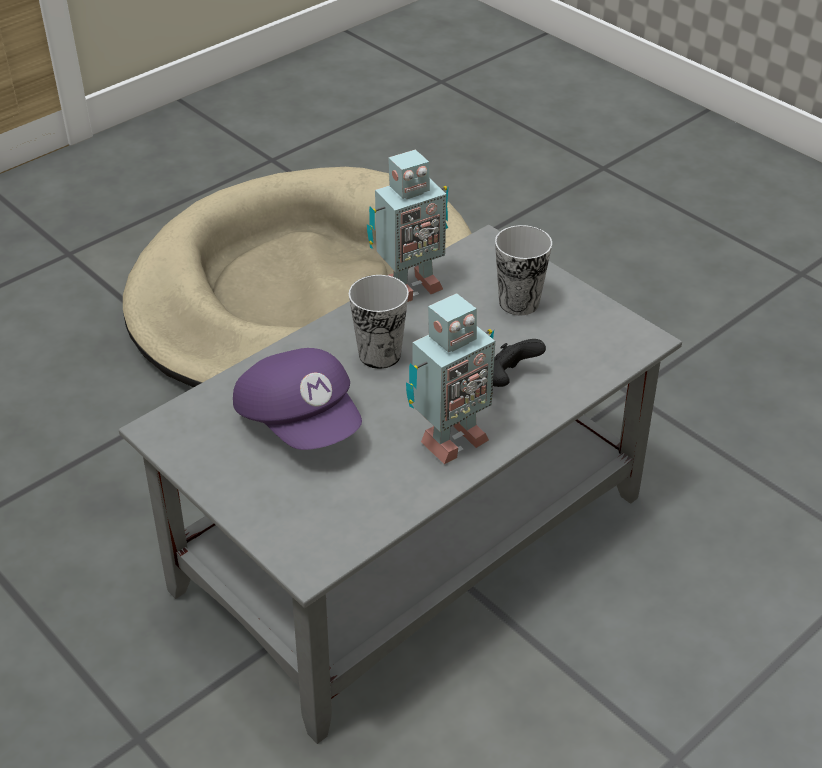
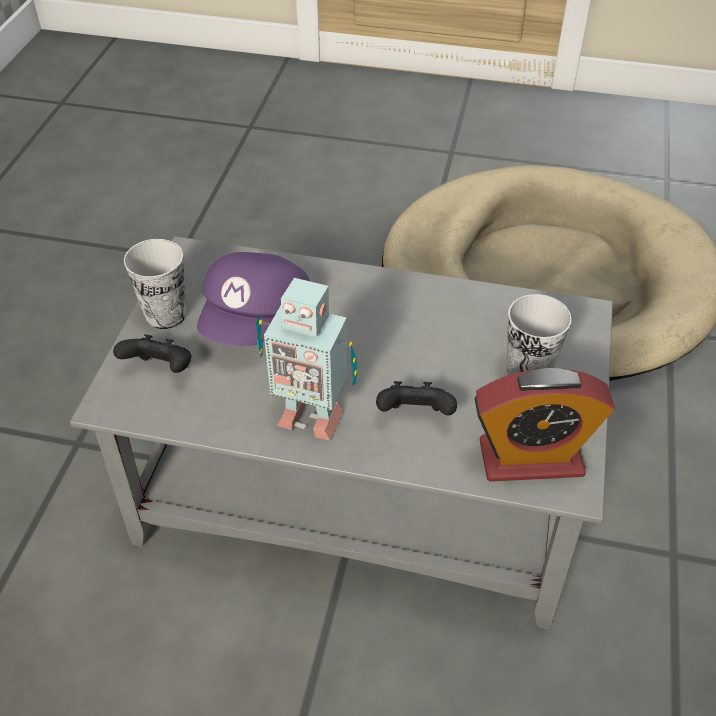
camera: 55 degrees right, 5 degrees up
cup [349,275,409,369] -> cup moved to [124,239,186,329]
toy robot [367,149,449,302] -> none
none -> black game controller [113,334,191,373]
none -> alarm clock [474,368,615,482]

